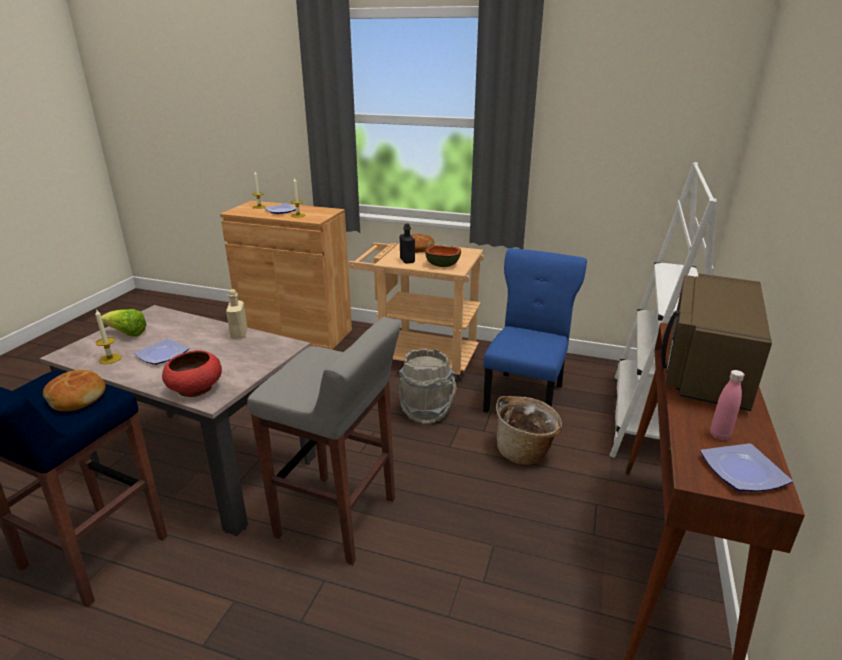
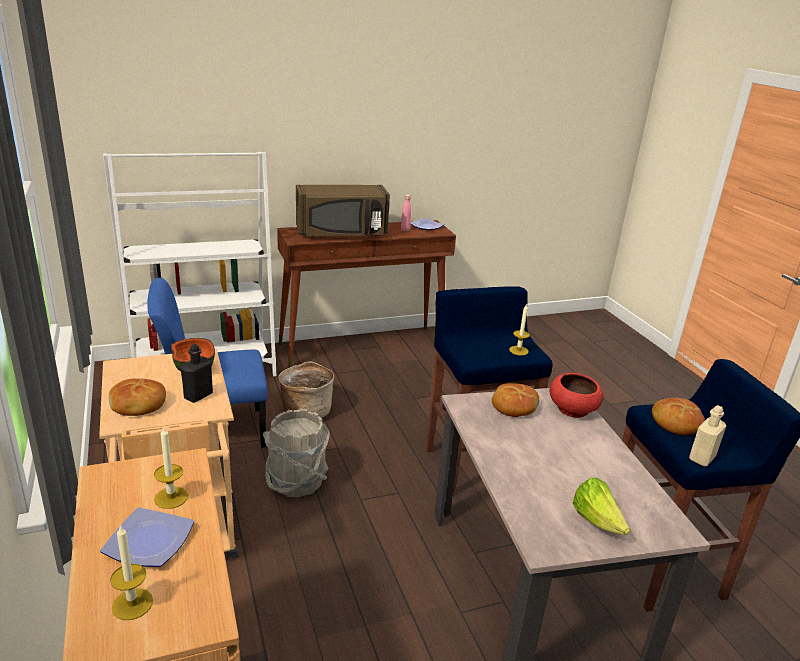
camera: 130 degrees left, 0 degrees up
candle [95,309,122,364] -> candle moved to [509,304,530,356]
plate [134,338,189,365] -> none
beige bottle [226,289,247,339] -> beige bottle moved to [689,405,727,466]
grey stool [247,317,400,565] -> blue stool [426,286,553,495]
none -> bread [492,383,539,417]

